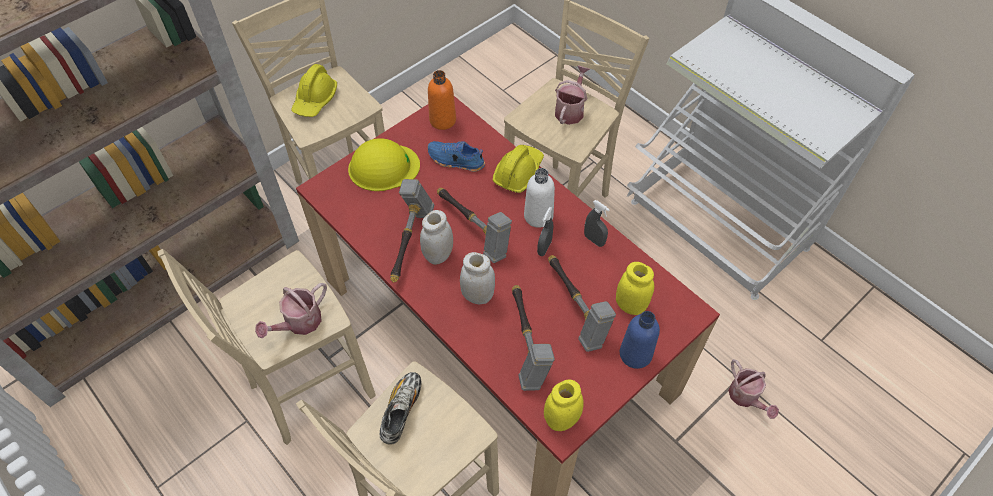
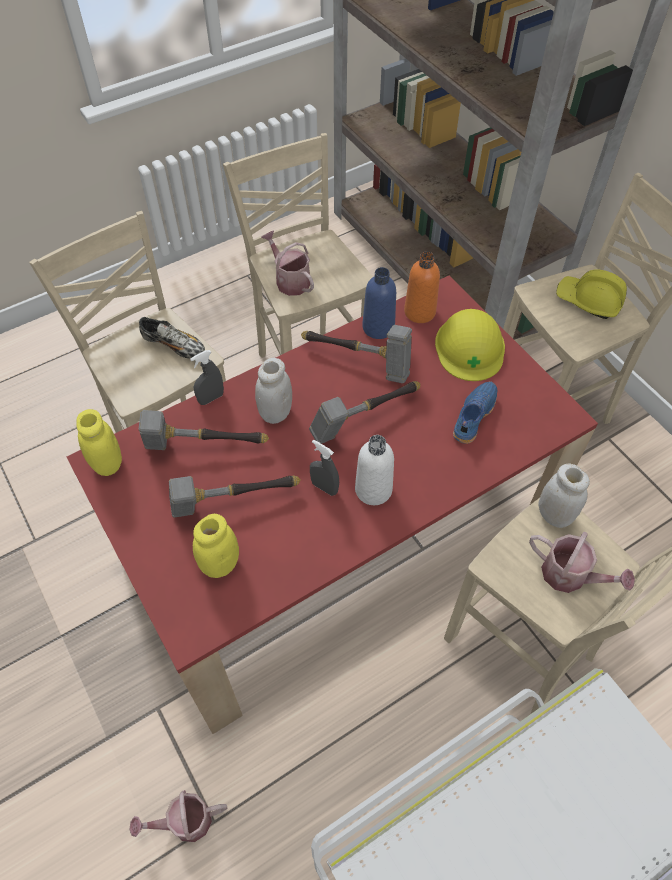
camera: 100 degrees right, 0 degrees up
white jar [420,210,453,265] -> white jar moved to [538,464,590,528]
orange bottle [428,70,456,130] -> orange bottle moved to [404,252,440,323]
yellow hard hat [493,145,544,193] -> none
grey spray bottle [584,200,610,247] -> grey spray bottle moved to [190,350,224,405]
blue bottle [620,311,660,369] -> blue bottle moved to [362,267,396,339]

